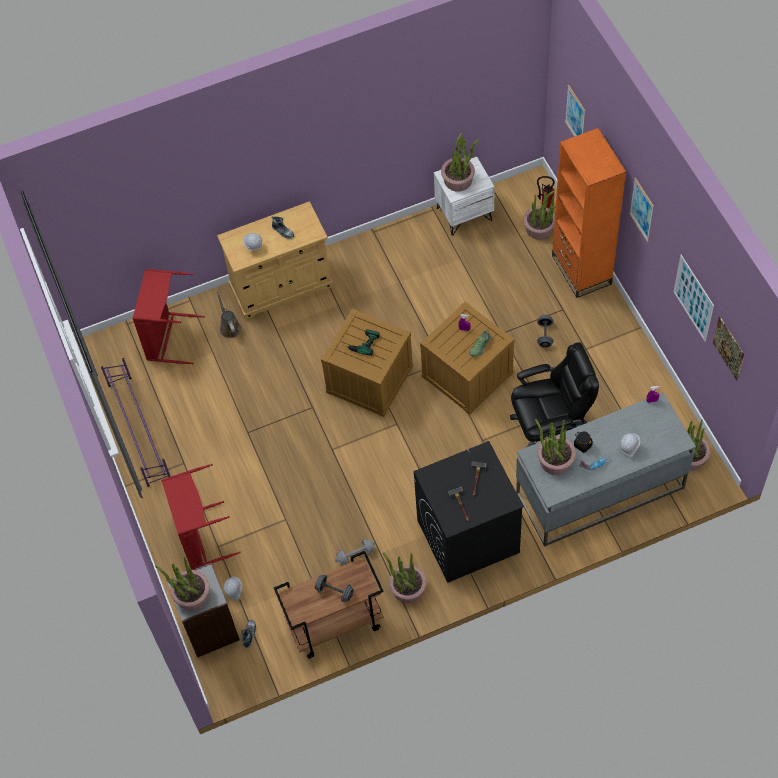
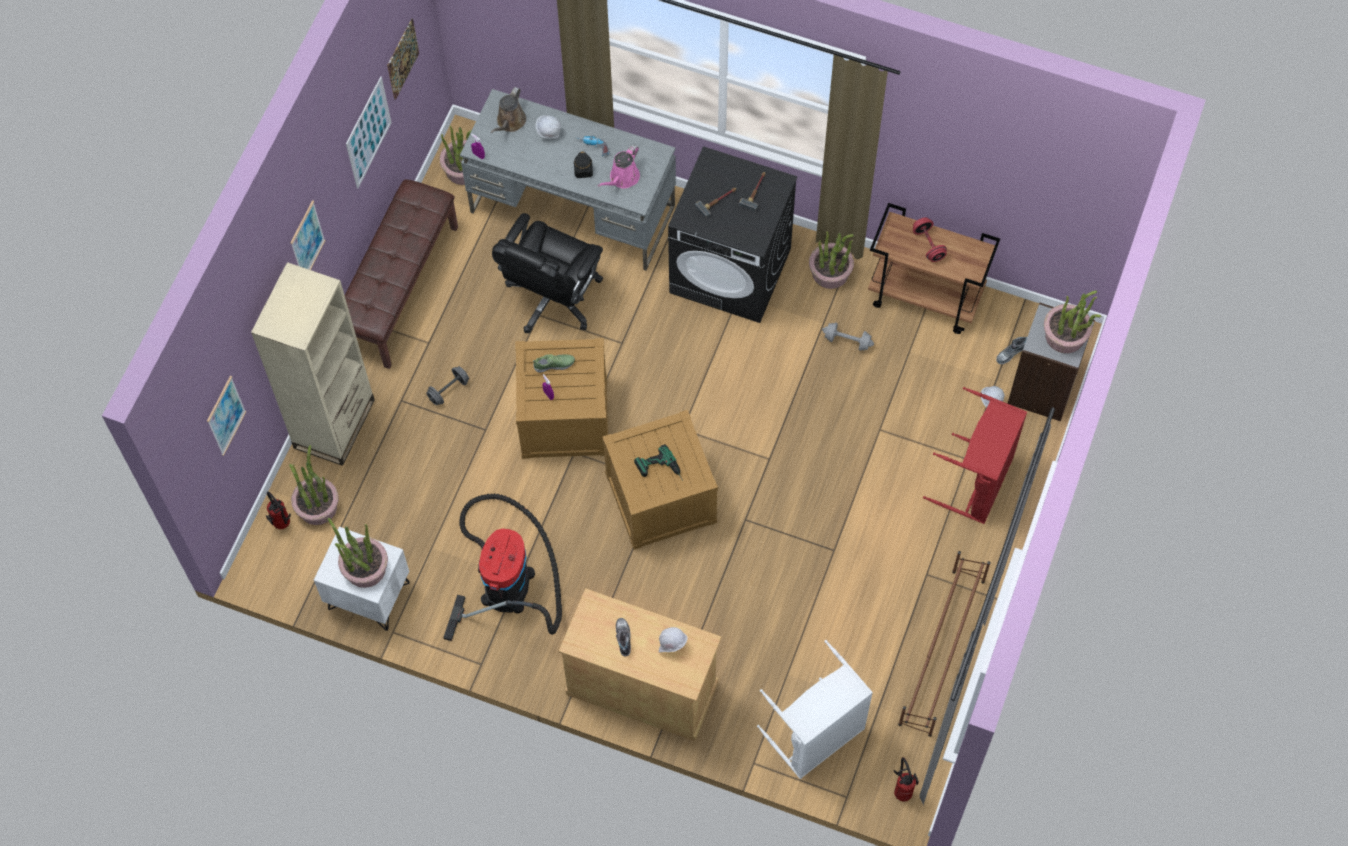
camera: 140 degrees left, 5 degrees up
purple shoe rack [101,358,171,487] -> brown shoe rack [898,551,991,737]
red laundry basket [132,269,205,364] -> white laundry basket [757,640,873,779]
brown watering can [216,290,241,338] -> brown watering can moved to [491,87,526,133]
grey dumbbell [315,575,354,602] -> red dumbbell [913,217,947,262]
black office chair [510,343,599,447] -> black office chair turned 90 degrees counterclockwise [492,213,603,333]
potted plant [535,419,576,475] -> pink watering can [598,145,640,188]
orange bookcase [552,128,626,298] -> beige bookcase [251,262,375,466]
none -> brown bench [345,179,458,369]
none -> vacuum cleaner [444,494,562,641]
none -> fire extinguisher [894,757,919,801]

